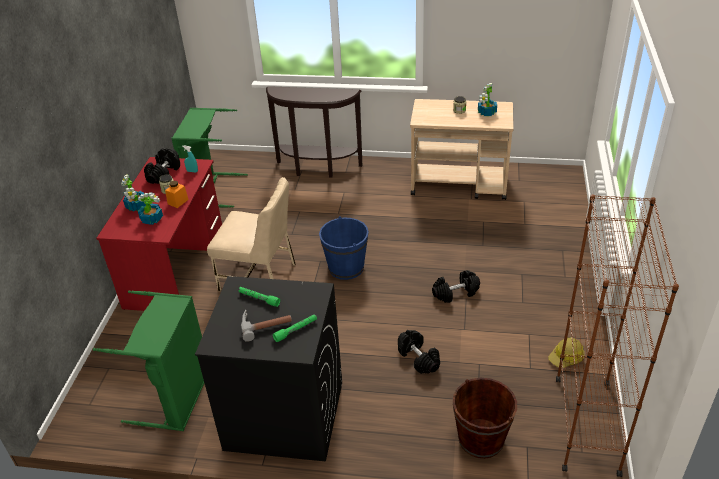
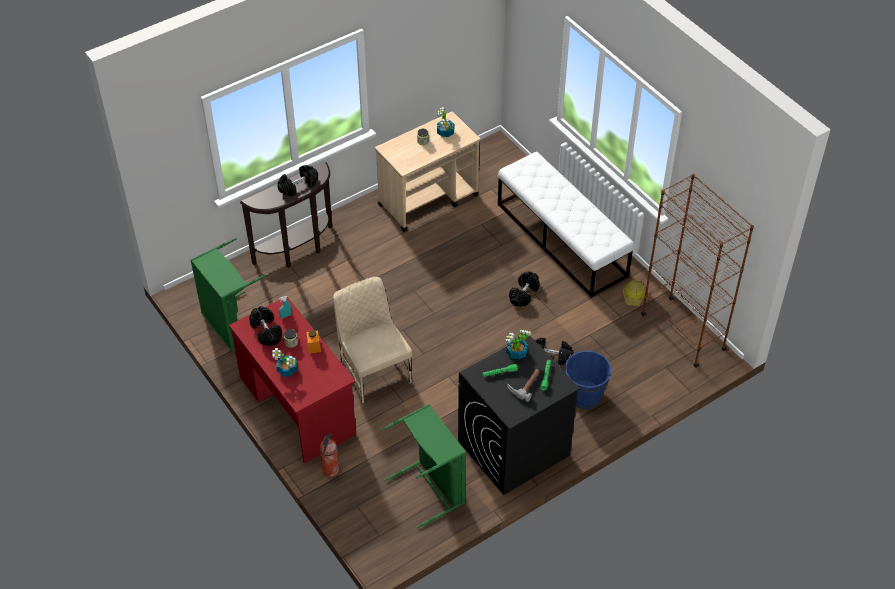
camera: 45 degrees left, 10 degrees up
potted plant [138,192,163,225] -> potted plant moved to [505,330,531,360]
beige chair [207,177,296,291] -> beige chair turned 90 degrees counterclockwise [333,277,412,403]
blue bucket [319,216,369,280] -> blue bucket moved to [565,351,612,409]
brown bucket [453,378,517,459] -> none
none -> black dumbbell [278,165,318,197]
none -> fire extinguisher [320,433,339,477]
none -> white bench [498,152,634,298]

